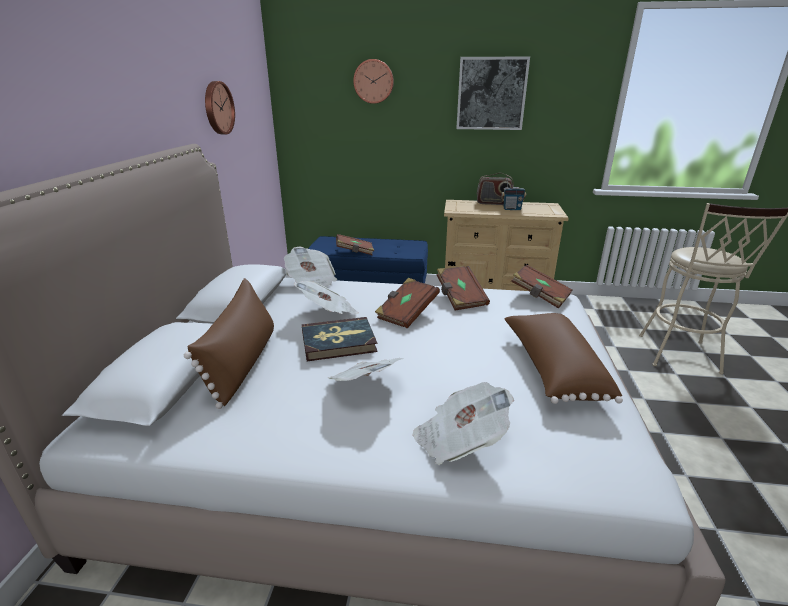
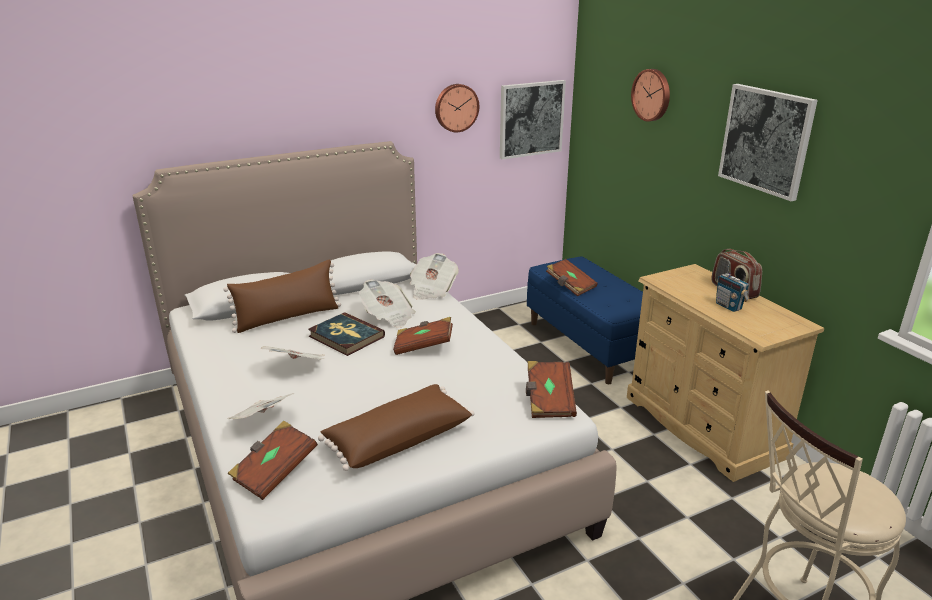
camera: 55 degrees right, 0 degrees up
brown book [437,266,490,311] -> brown book moved to [228,421,318,500]
none -> picture [500,80,566,160]

